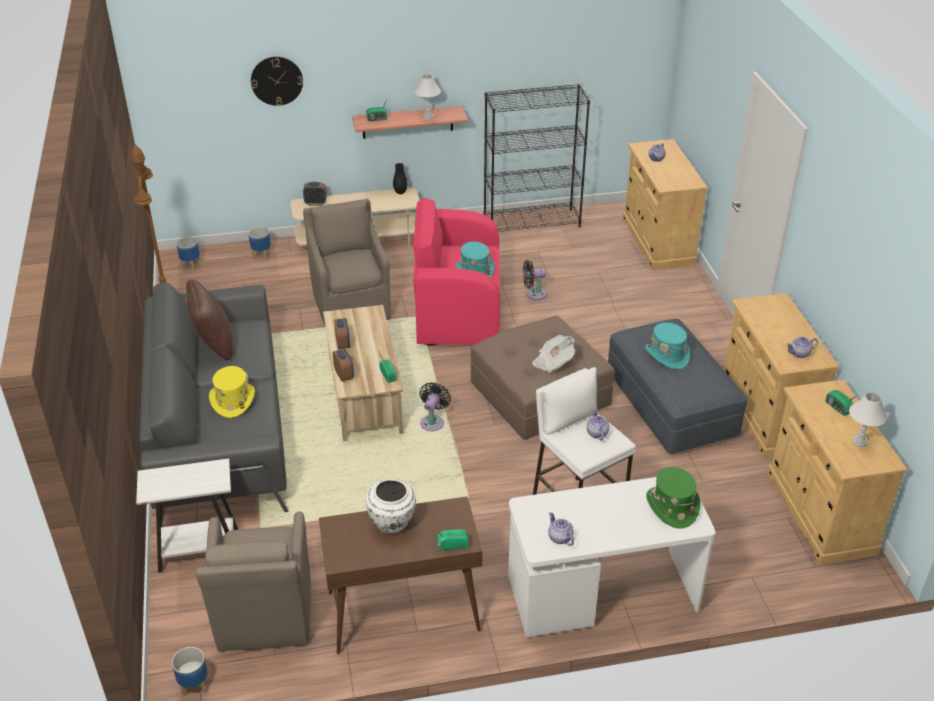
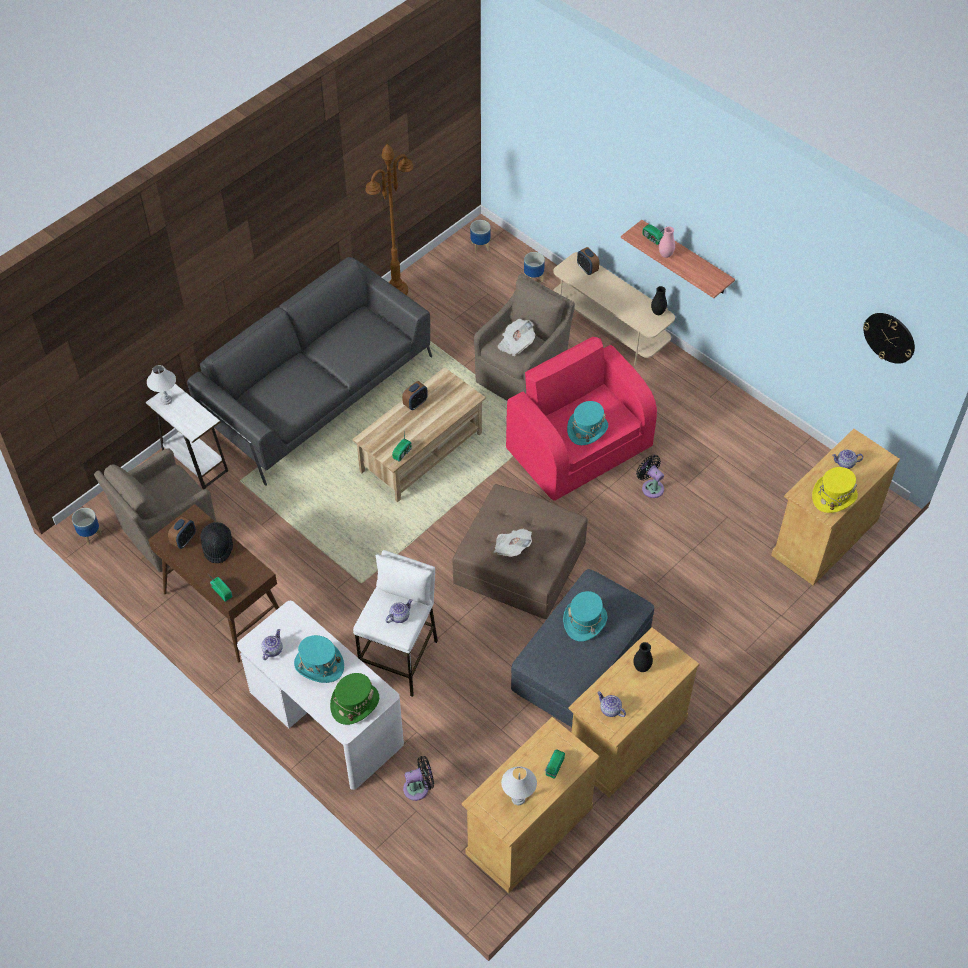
camera: 55 degrees right, 15 degrees up
brown pillow [186,279,233,360] -> none
yellow hat [209,366,255,418] -> yellow hat moved to [812,467,858,513]
wall clock [251,57,303,106] -> wall clock moved to [863,313,915,364]
alarm clock [333,349,354,381] -> alarm clock moved to [168,516,196,549]
white vase [366,479,416,533] -> black hat [200,522,233,563]
white table lamp [414,74,441,120] -> white table lamp moved to [147,365,176,405]
black fan [419,382,451,431] -> black fan moved to [403,756,434,801]
black bookcase [484,84,590,232] -> none
none -> turquoise hat [294,635,344,683]
none -> newspaper [497,319,535,356]
none -> black vase [633,642,653,672]
none -> pink vase [659,226,675,258]

